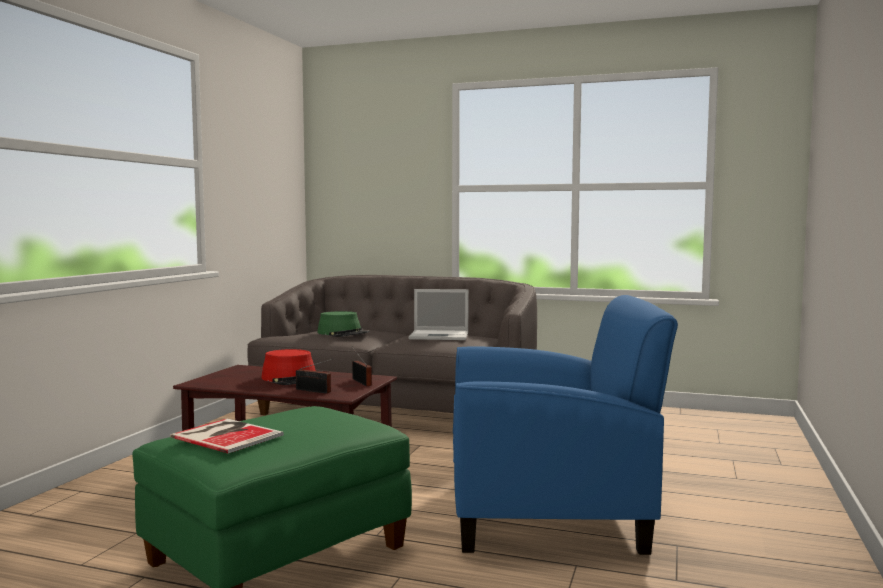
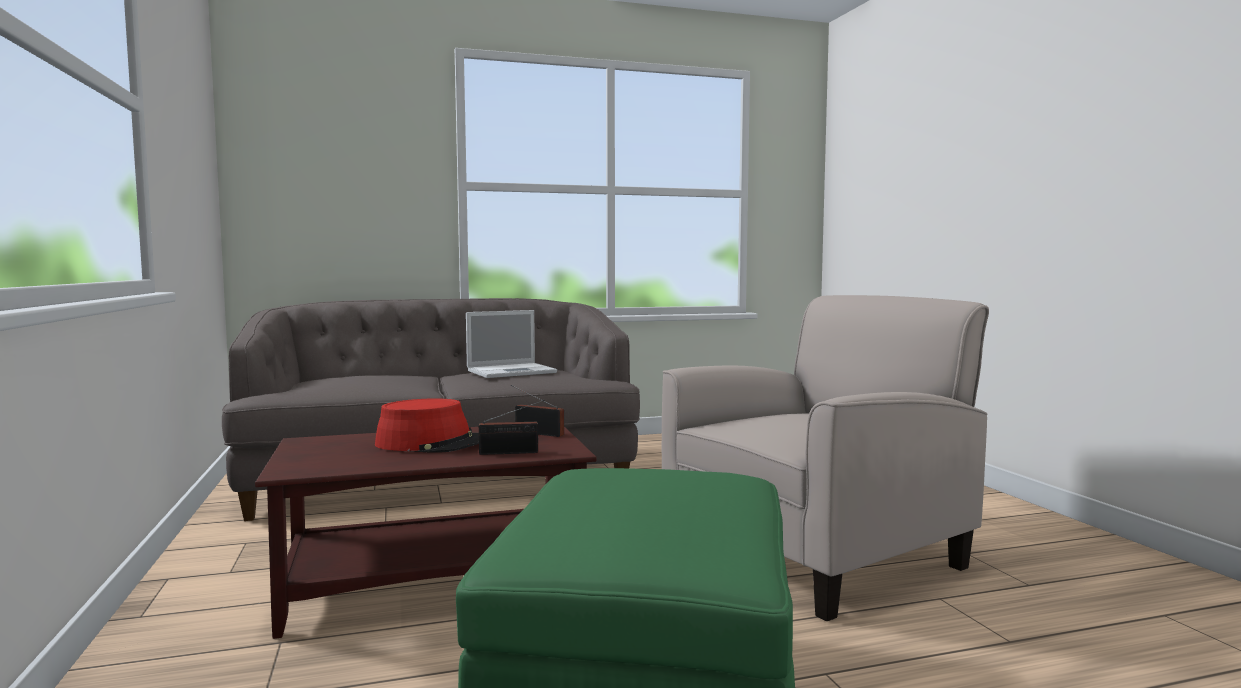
camera: 35 degrees left, 0 degrees up
book [170,419,284,453] -> none
green hat [317,311,370,337] -> none
blue armchair [453,295,678,555] -> beige armchair [662,295,989,621]

